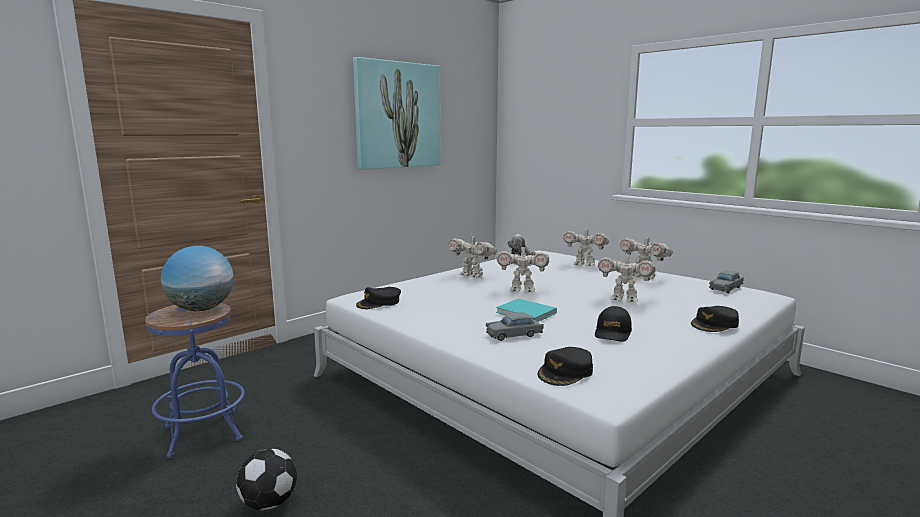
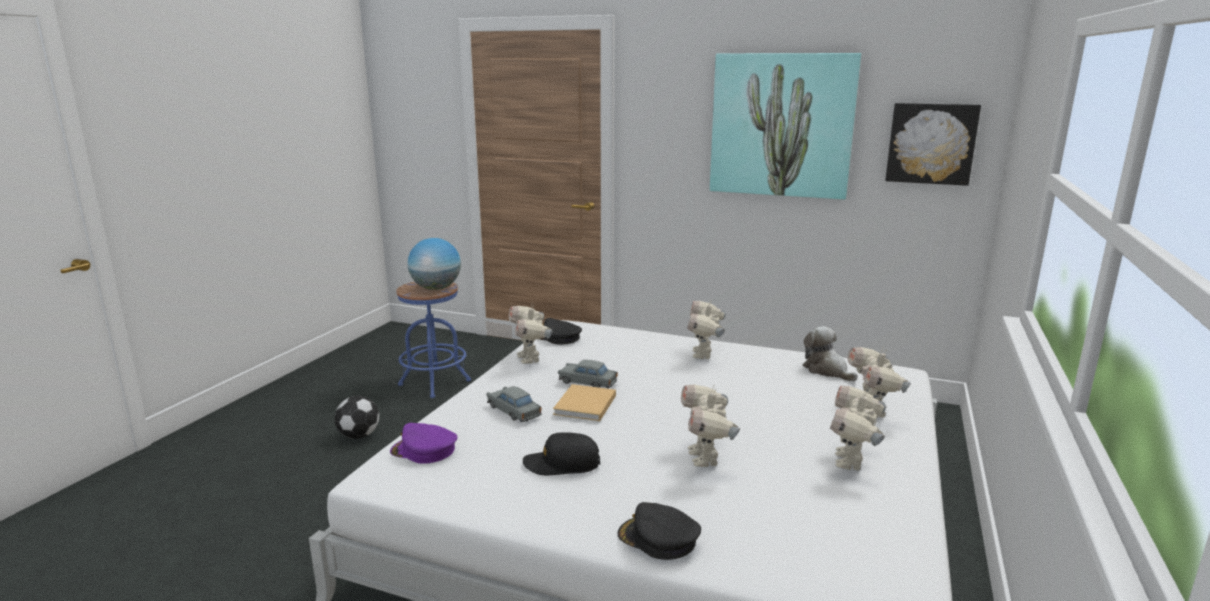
camera: 65 degrees right, 5 degrees up
turquoise book [496,299,557,322] -> beige book [553,384,616,421]
toy robot [497,242,549,292] -> toy robot moved to [509,304,553,364]
black cap [538,347,593,386] -> purple cap [390,423,457,464]
grey toy car [709,271,744,293] -> grey toy car moved to [558,360,618,388]
none -> picture [885,103,981,186]

